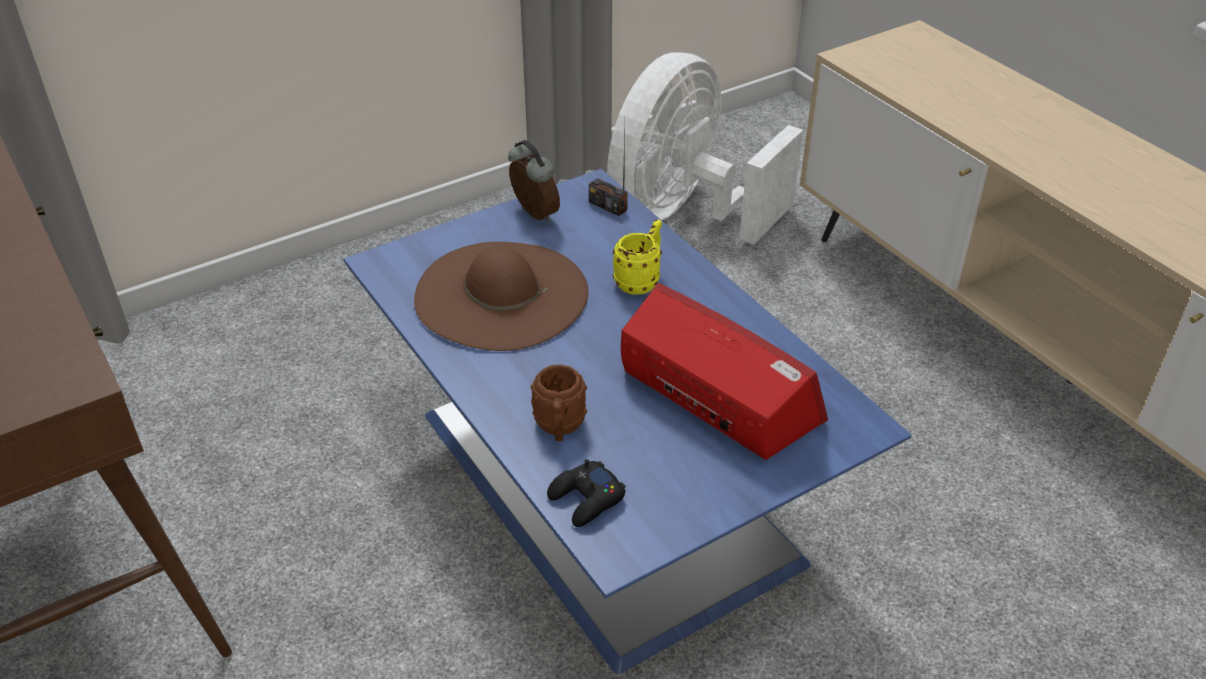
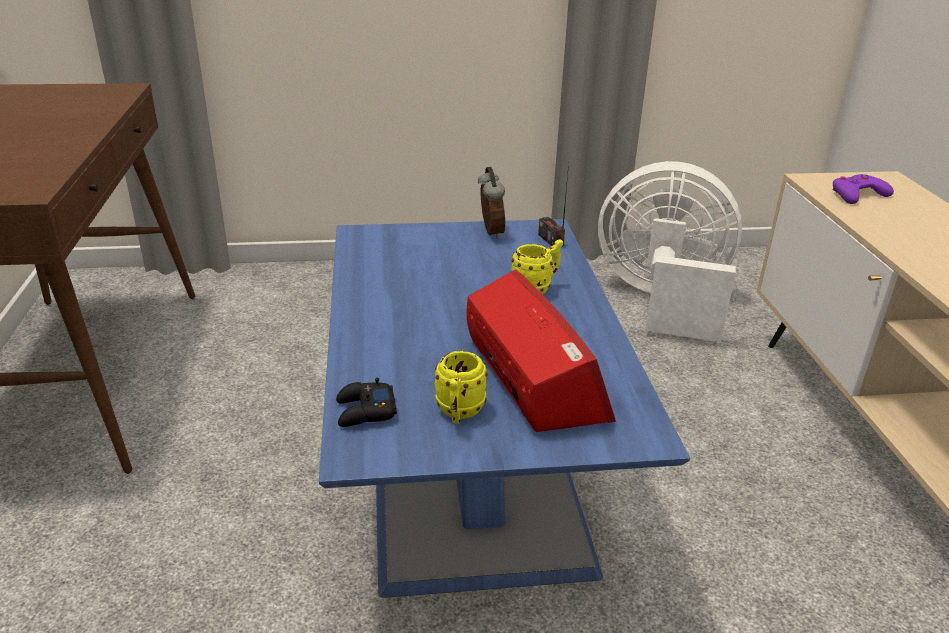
camera: 25 degrees right, 10 degrees down
brown hat [414,242,588,351] -> none
brown mug [531,365,587,441] -> none
white fan [607,52,803,245] -> white fan turned 45 degrees clockwise [598,161,742,342]
none -> yellow mug [435,351,488,424]
none -> purple game controller [833,174,894,204]

